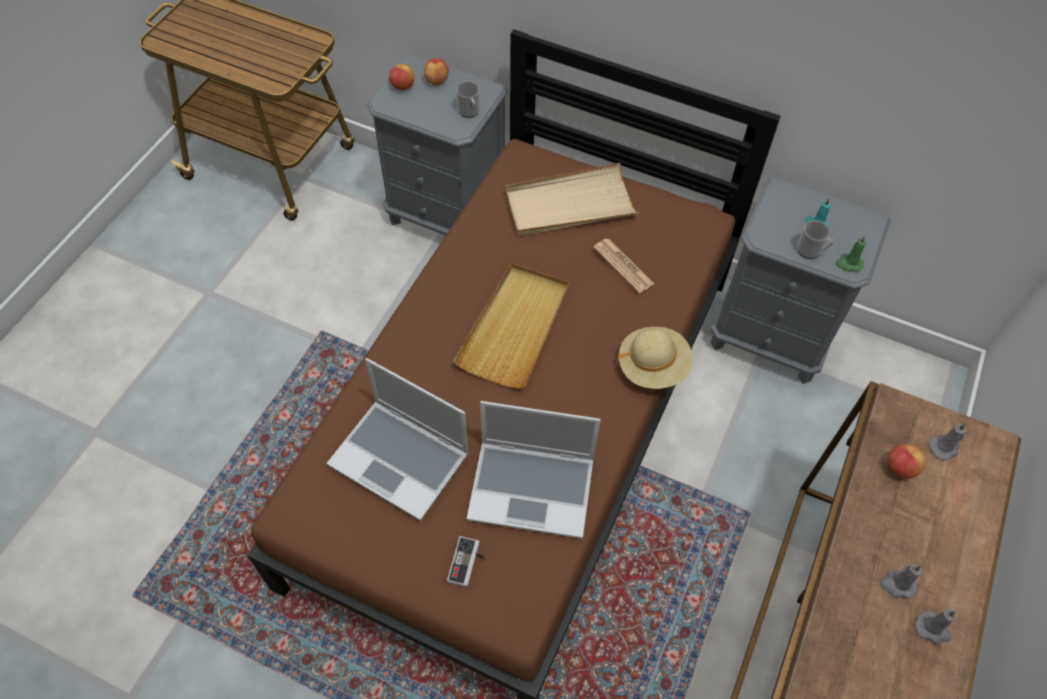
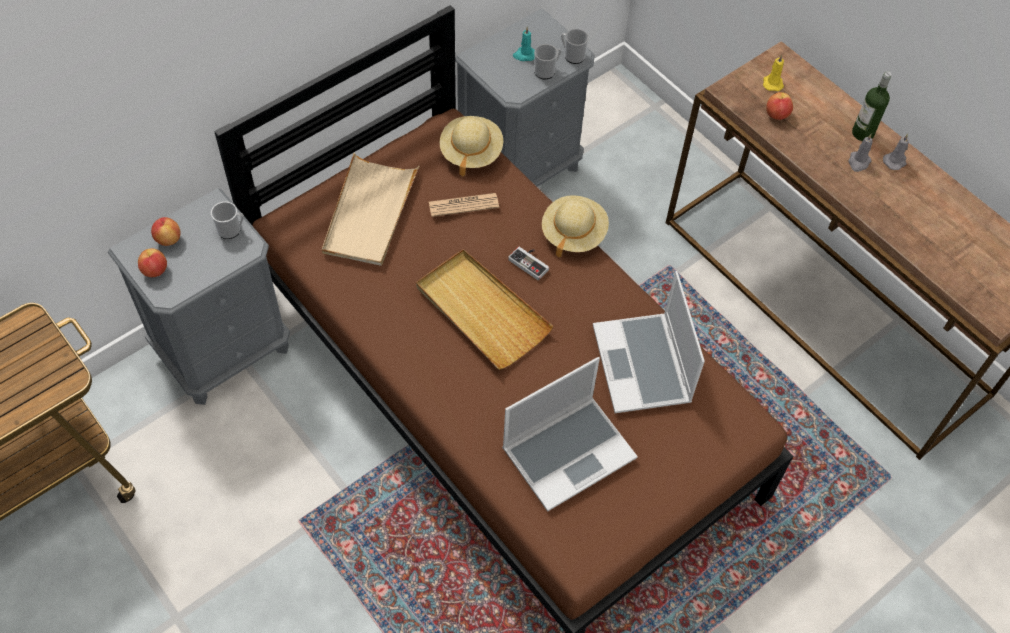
camera: 65 degrees left, 0 degrees up
game controller [447,536,485,587] -> game controller moved to [508,247,549,281]
laptop [466,401,601,539] -> laptop turned 135 degrees clockwise [593,271,705,413]
green candle [836,236,866,272] -> mug [561,29,589,64]
grey candle [929,423,966,460] -> yellow candle [763,55,784,91]
none -> beige hat [440,116,503,177]
none -> bottle [852,71,892,141]

